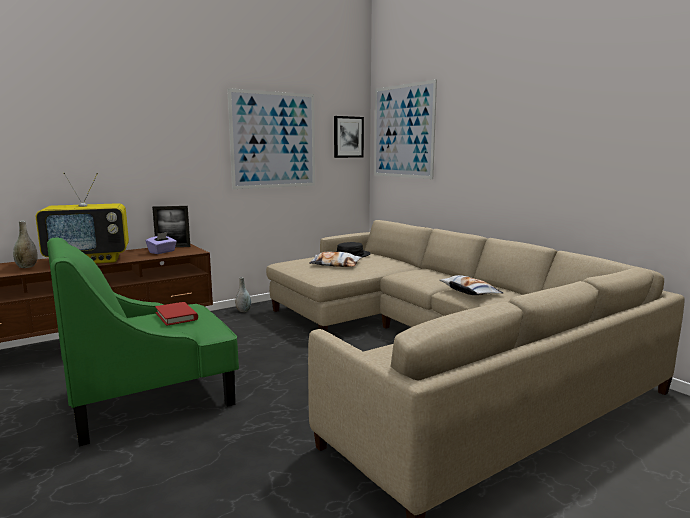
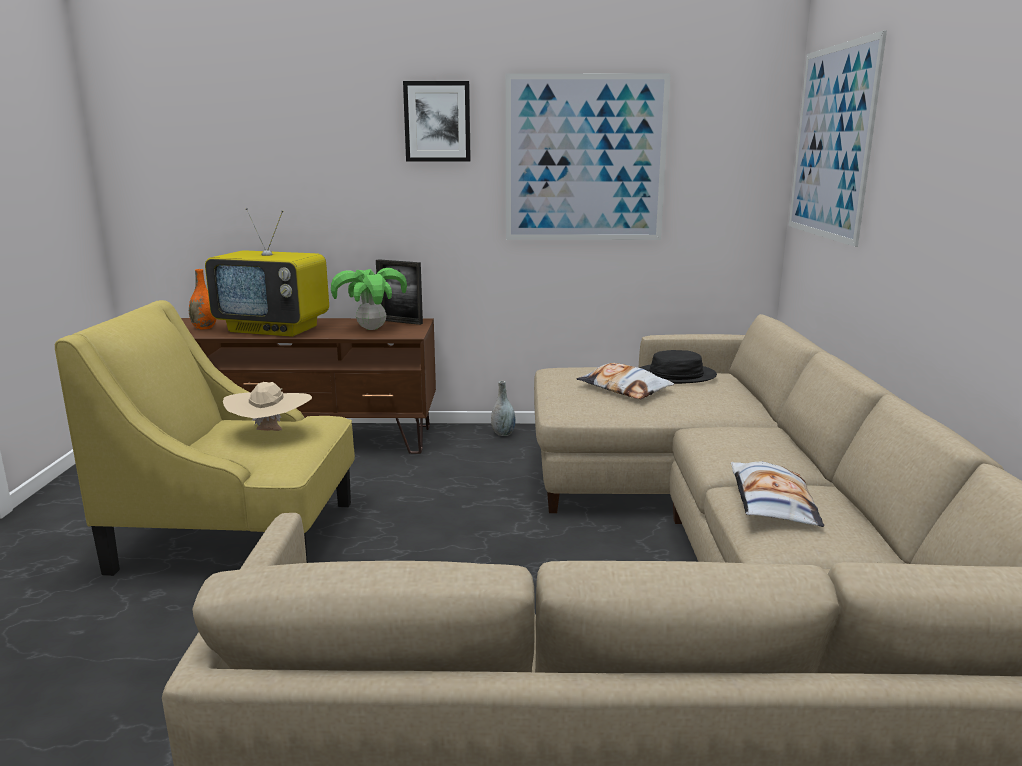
camera: 35 degrees right, 5 degrees up
grey vase [13,221,38,268] -> orange vase [189,269,216,330]
green armchair [47,237,239,447] -> yellow armchair [55,300,355,576]
purple tissue box [146,232,177,254] -> potted plant [331,268,407,330]
red book [155,302,198,326] -> beige hat [223,382,312,431]
picture [334,116,364,158] -> picture moved to [403,81,471,162]

